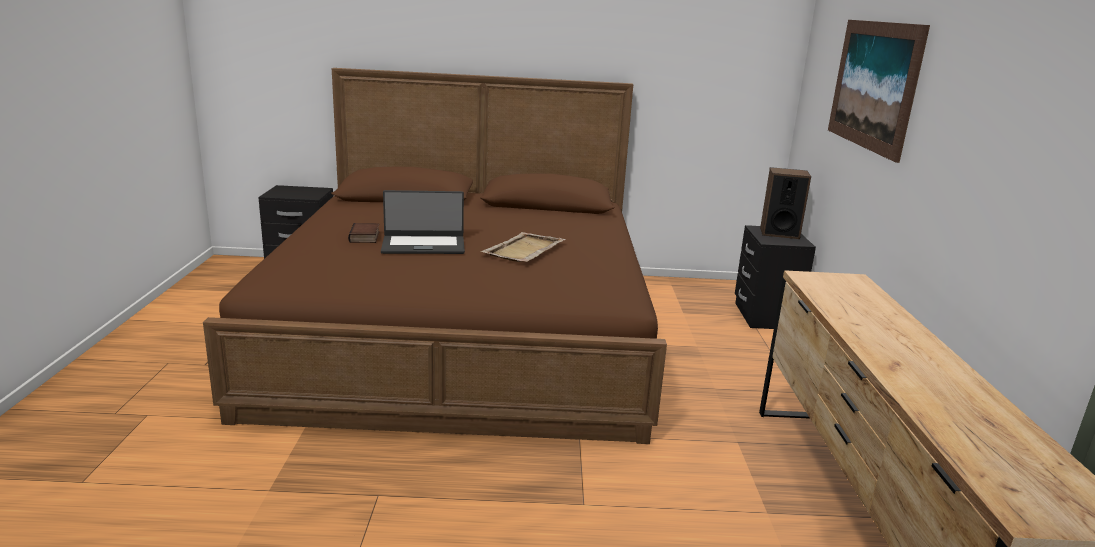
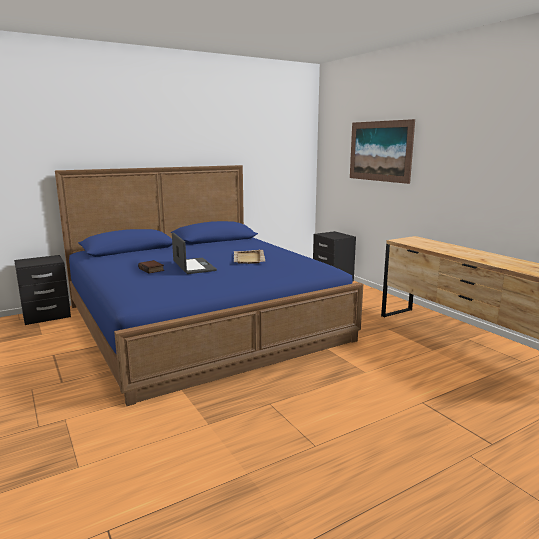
camera: 30 degrees left, 5 degrees down
brown bed [203,68,667,444] -> blue bed [55,165,363,406]
laptop [381,190,465,254] -> laptop turned 75 degrees counterclockwise [172,232,217,274]
speaker [760,167,811,239] -> none

